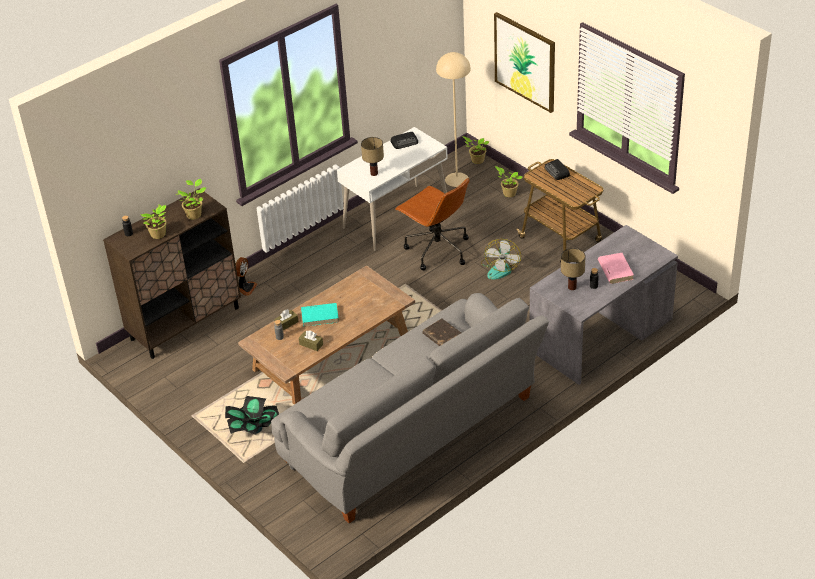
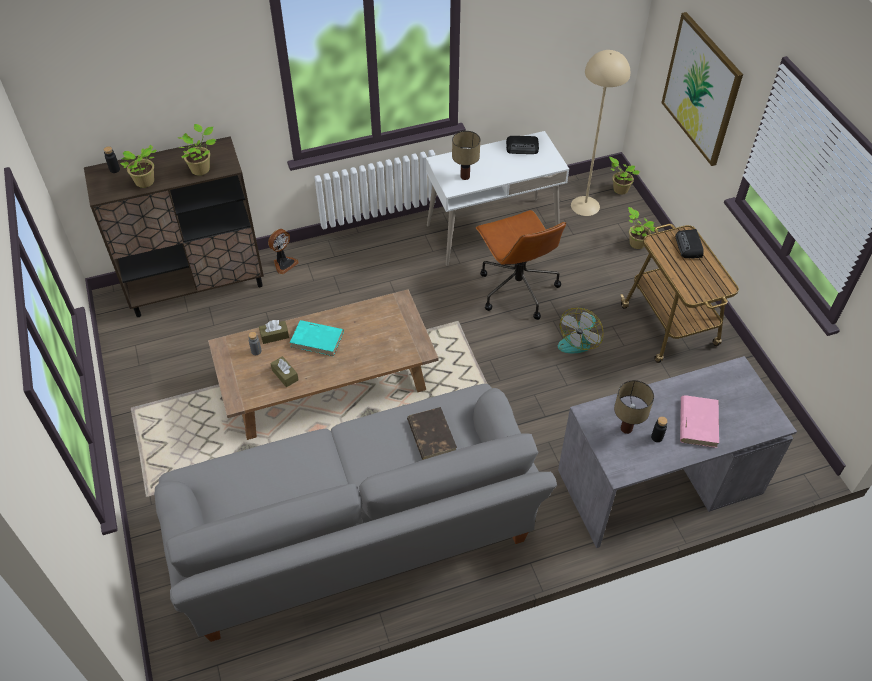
camera: 20 degrees right, 10 degrees up
potted plant [225,396,279,435] -> none

